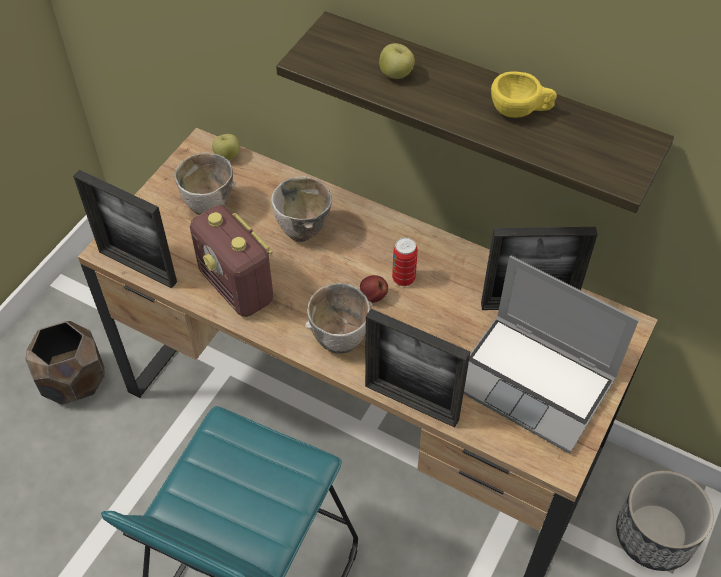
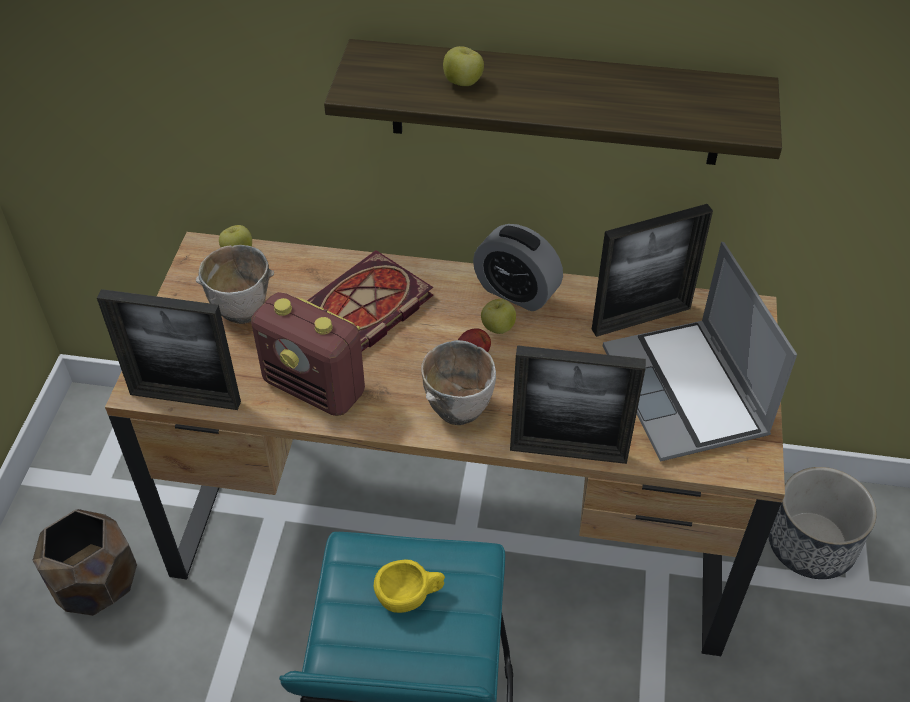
camera: 20 degrees left, 5 degrees down
bowl [271,176,332,242] -> book [307,250,433,351]
can [392,237,418,286] -> apple [481,299,516,334]
laptop [464,256,639,454] -> laptop turned 60 degrees clockwise [603,242,797,462]
yellow cup [491,71,557,118] -> yellow cup moved to [374,559,445,613]
none -> alarm clock [473,224,563,311]

